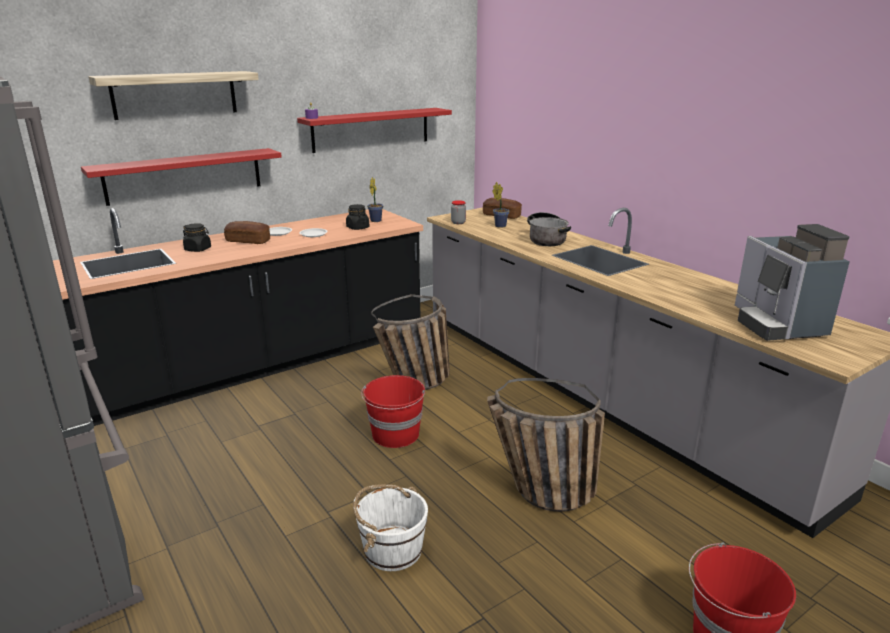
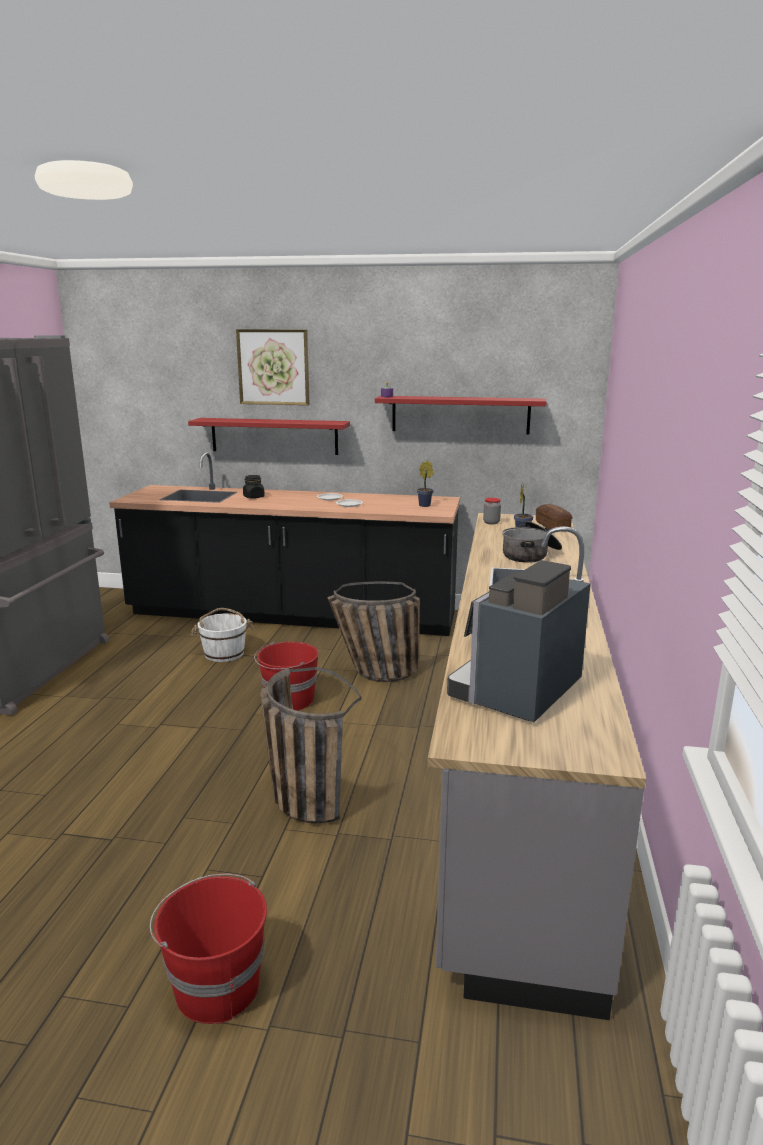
camera: 45 degrees right, 5 degrees down
shelf [88,71,259,120] -> picture [236,329,310,405]
bread [224,221,270,244] -> none
black jar [346,204,369,230] -> none
white bucket [353,484,428,571] -> white bucket moved to [191,608,255,662]

